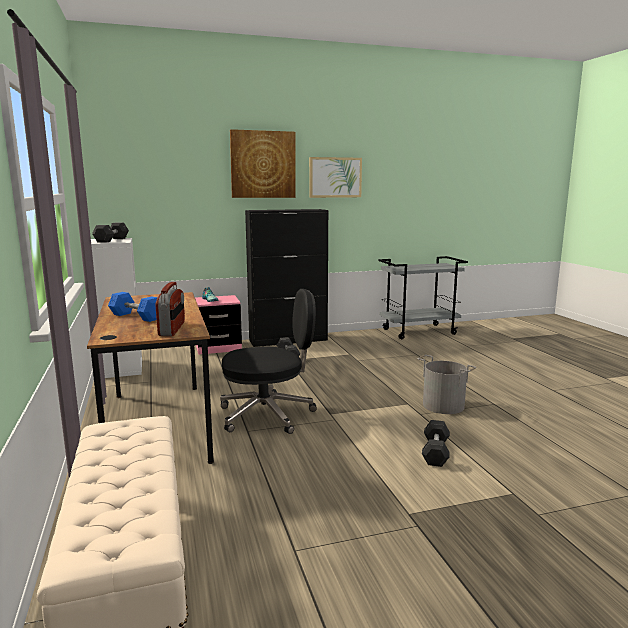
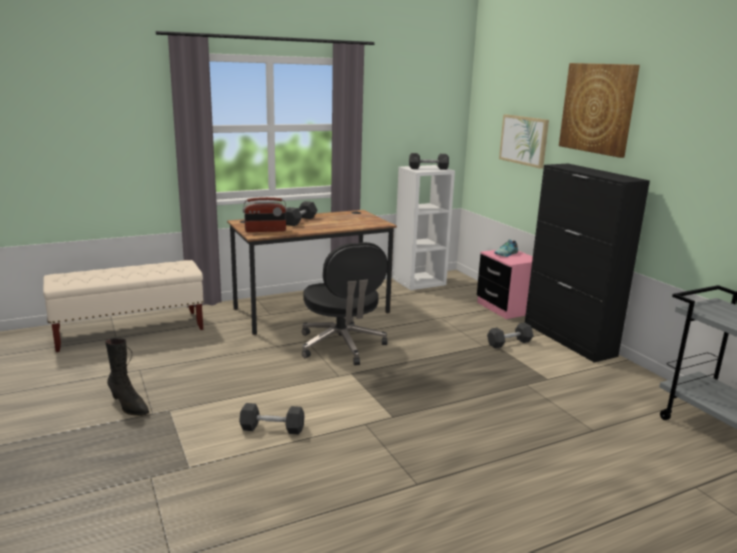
camera: 80 degrees right, 5 degrees up
blue dumbbell [108,292,158,322] -> grey dumbbell [286,201,318,226]
picture [309,157,362,198] -> picture moved to [499,114,549,169]
grey bucket [417,355,476,414] -> none
none -> black boot [105,338,149,416]

